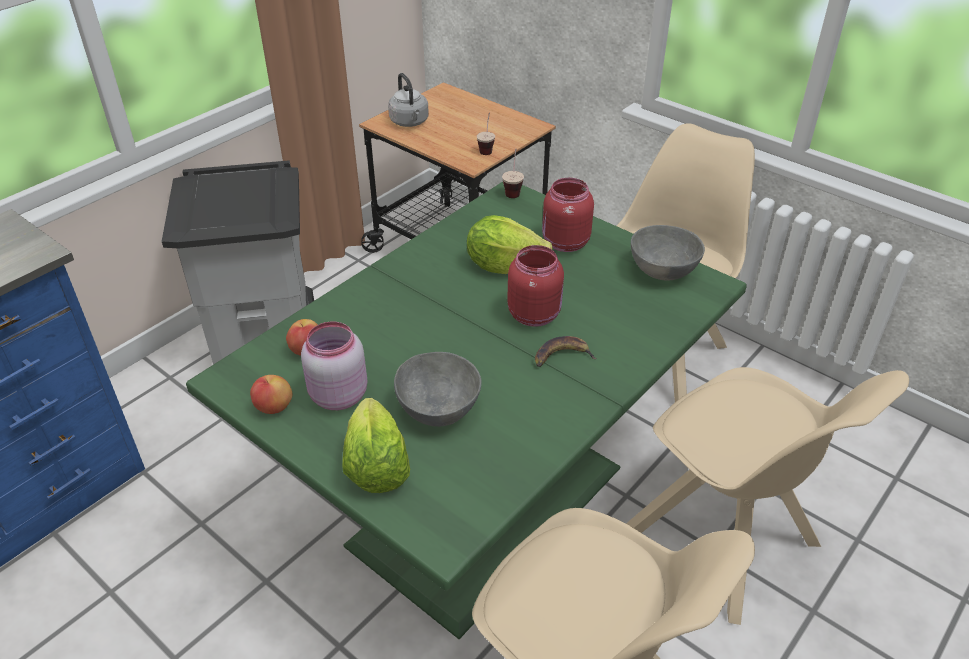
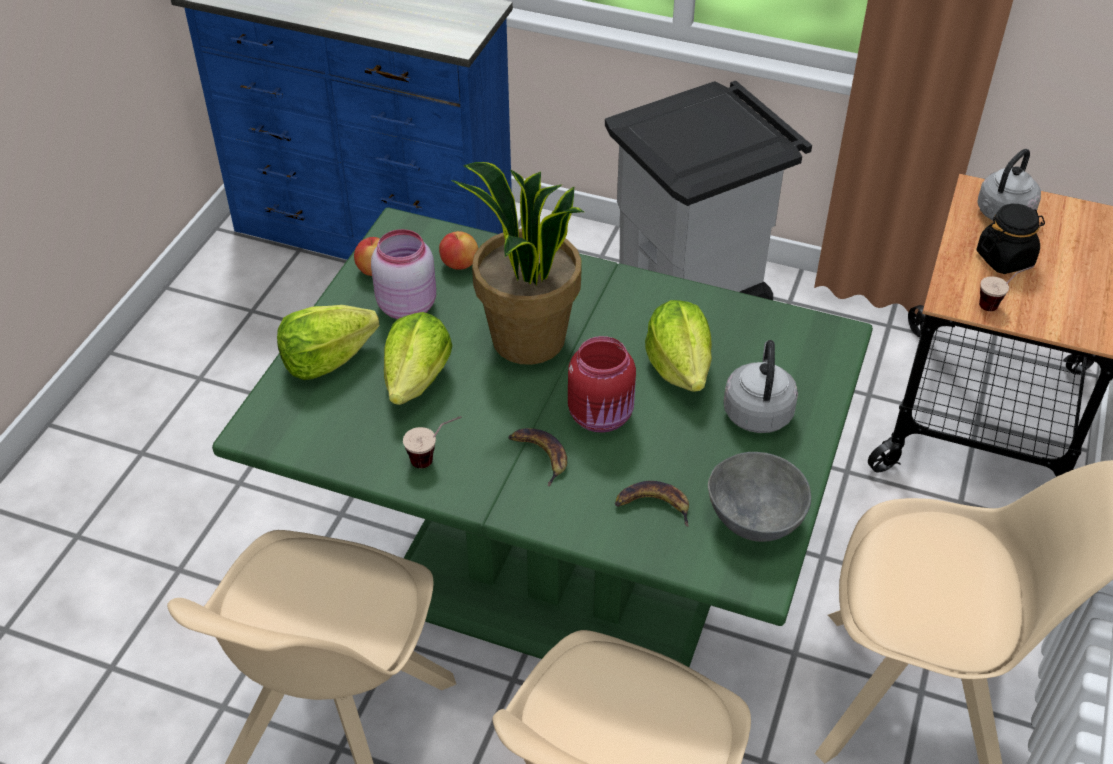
camera: 70 degrees right, 5 degrees up
grey bowl [394,352,481,427] -> lettuce [384,312,453,405]
cup [502,149,524,198] -> cup moved to [403,416,462,468]
red jar [542,178,594,252] -> grey kettle [723,340,798,433]
none -> potted plant [452,162,584,365]
none -> banana [615,481,689,527]
none -> black jar [976,204,1045,274]

